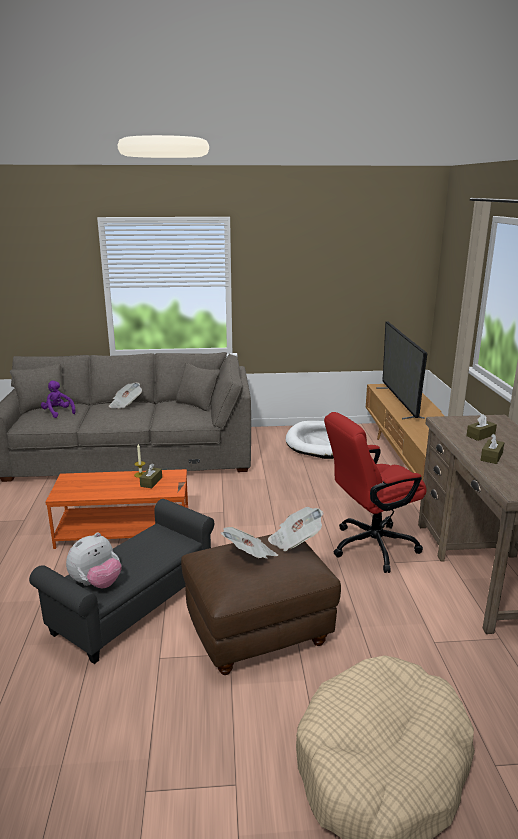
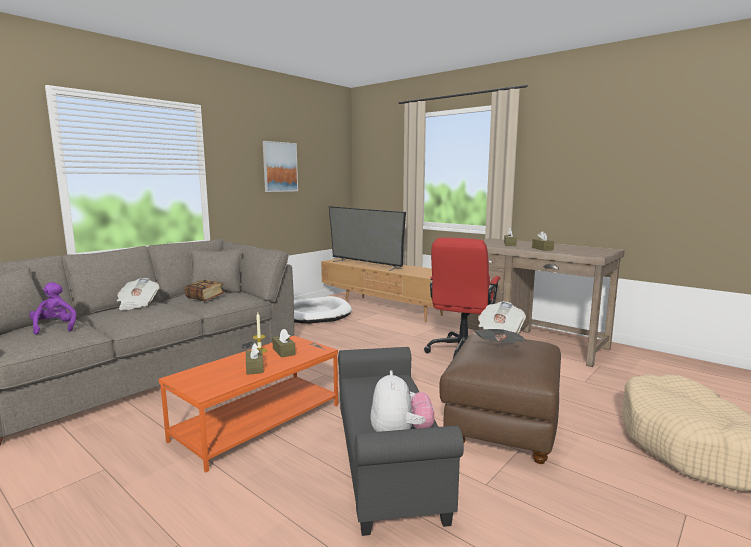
camera: 45 degrees left, 10 degrees down
purple plush toy [41,381,76,418] -> purple plush toy turned 60 degrees clockwise [29,282,76,335]
none -> book [184,280,225,301]
none -> brown tissue box [246,343,264,375]
none -> picture [263,141,298,192]

